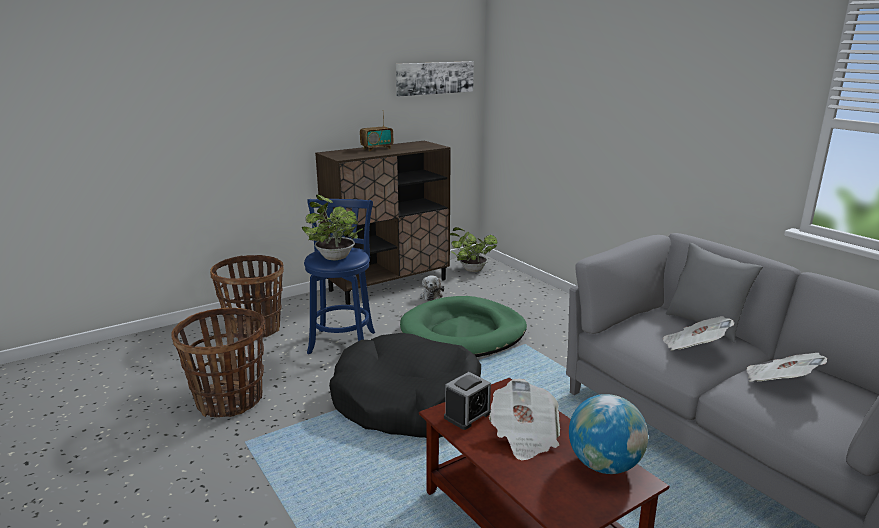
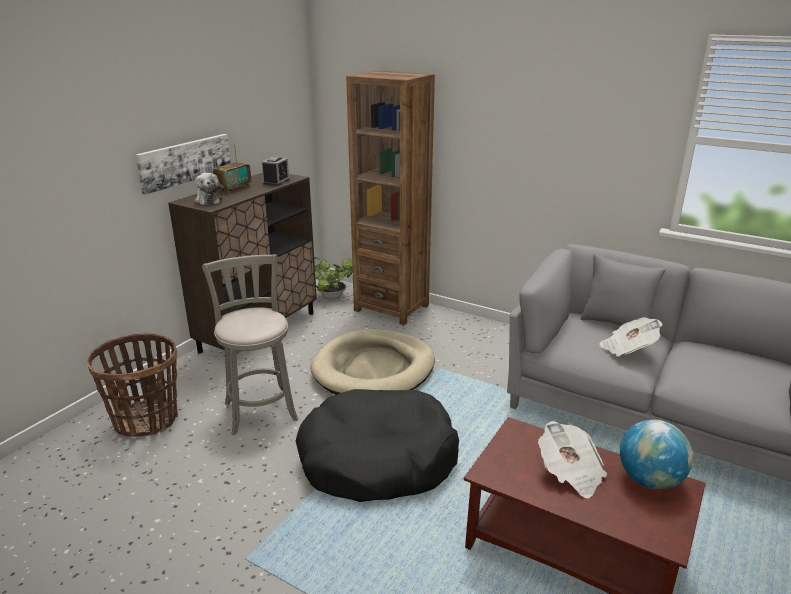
camera: 25 degrees left, 5 degrees up
basket [171,308,265,418] -> none
potted plant [302,194,363,260] -> none
blue stool [304,199,375,354] -> grey stool [202,254,298,435]
picture [396,61,474,96] -> picture moved to [135,134,231,195]
green dog bed [400,296,527,357] -> beige dog bed [310,329,435,395]
plush toy [420,275,444,301] -> plush toy moved to [194,173,224,205]
alarm clock [444,372,491,430] -> alarm clock moved to [262,157,290,186]
newspaper [746,353,827,382] -> none
none -> brown bookcase [346,71,435,325]

